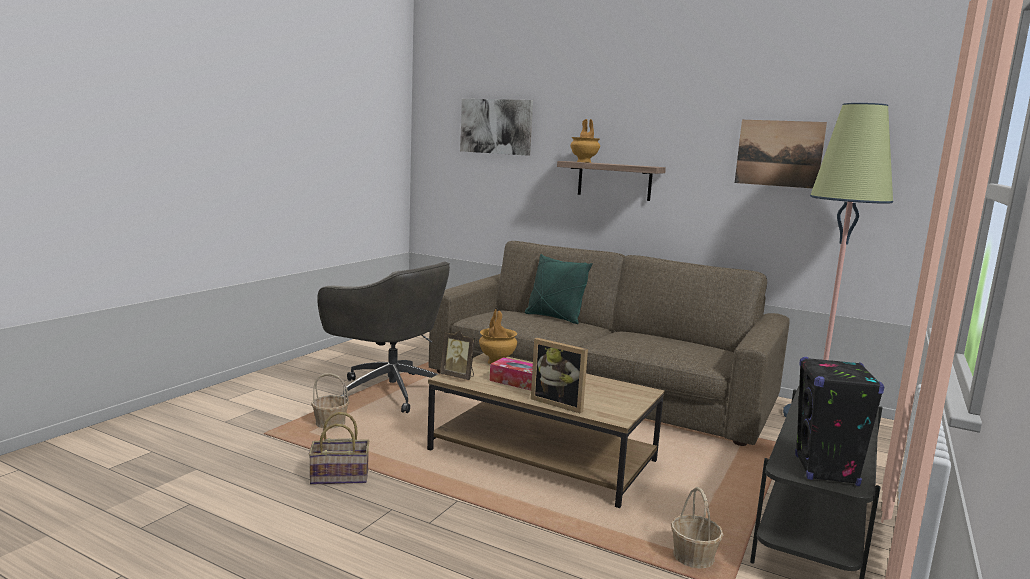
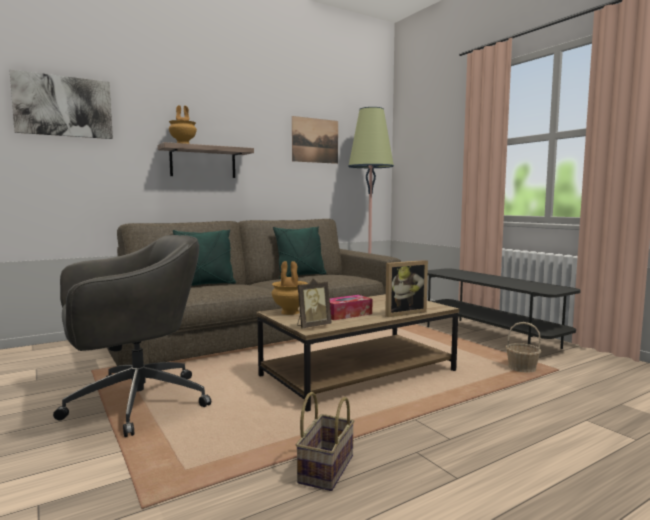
camera: 60 degrees left, 5 degrees down
basket [311,373,349,429] -> none
black speaker [795,357,884,486] -> none
none -> green pillow [273,227,327,279]

